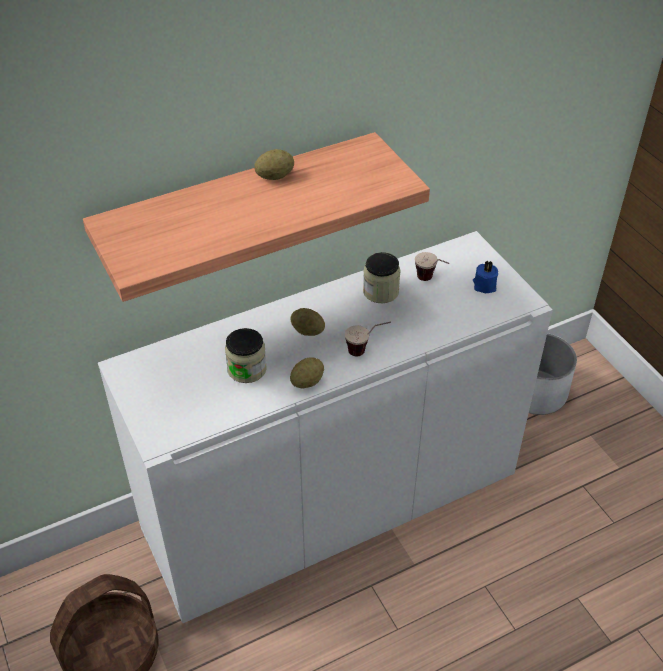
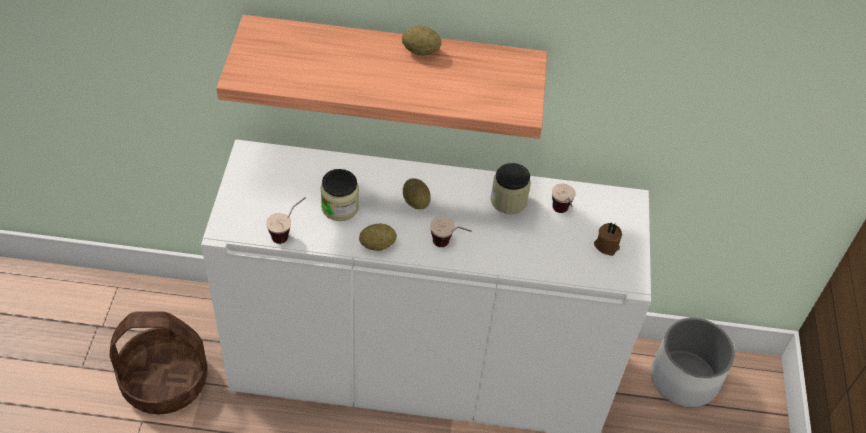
camera: 30 degrees right, 5 degrees up
blue candle [473,260,498,293] -> brown candle [594,223,622,256]
none -> cup [266,197,306,244]

